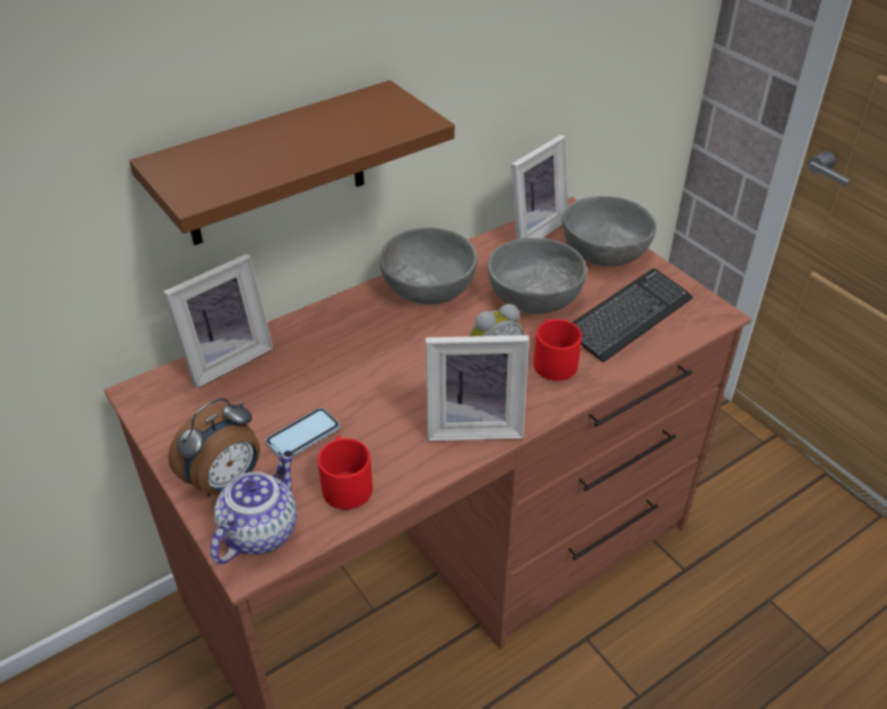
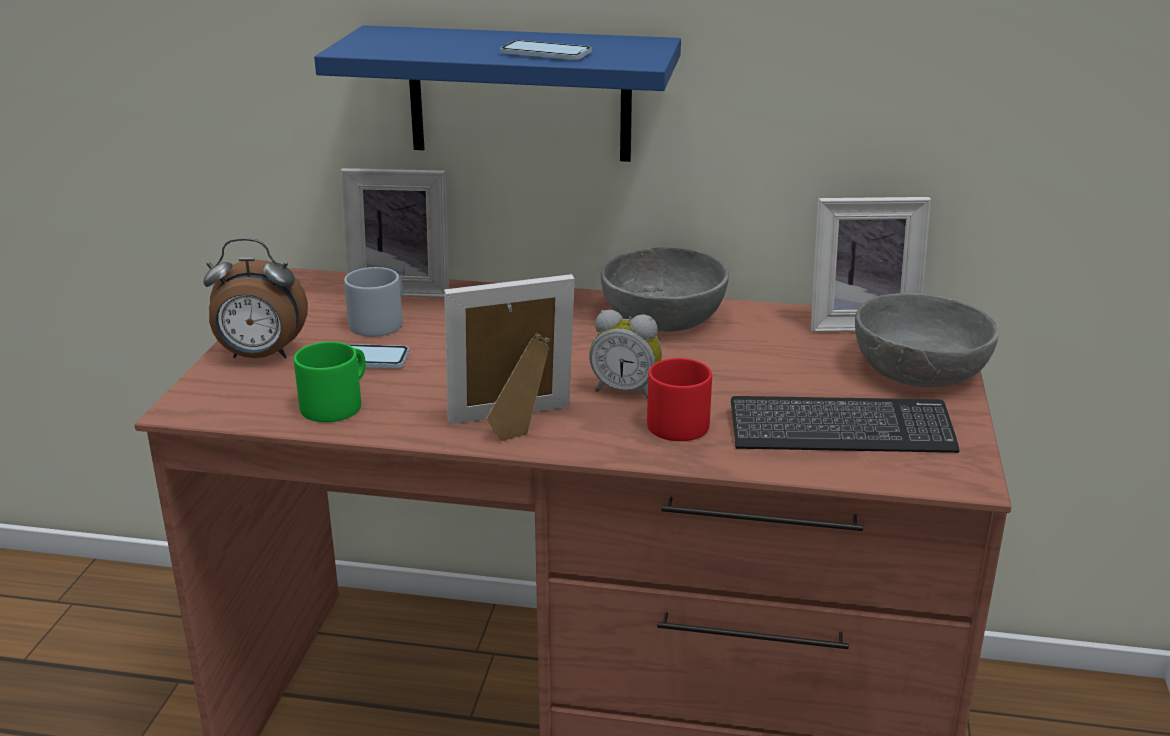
camera: 45 degrees right, 15 degrees down
brown shelf [129,80,455,245] -> blue shelf [314,25,681,162]
teapot [210,451,297,564] -> none
red mug [318,436,373,510] -> green mug [294,342,366,422]
picture frame [426,335,529,441] -> picture frame turned 120 degrees clockwise [444,274,575,441]
grey bowl [488,238,587,314] -> none
none -> grey mug [344,267,403,337]
none -> phone [500,40,592,61]

